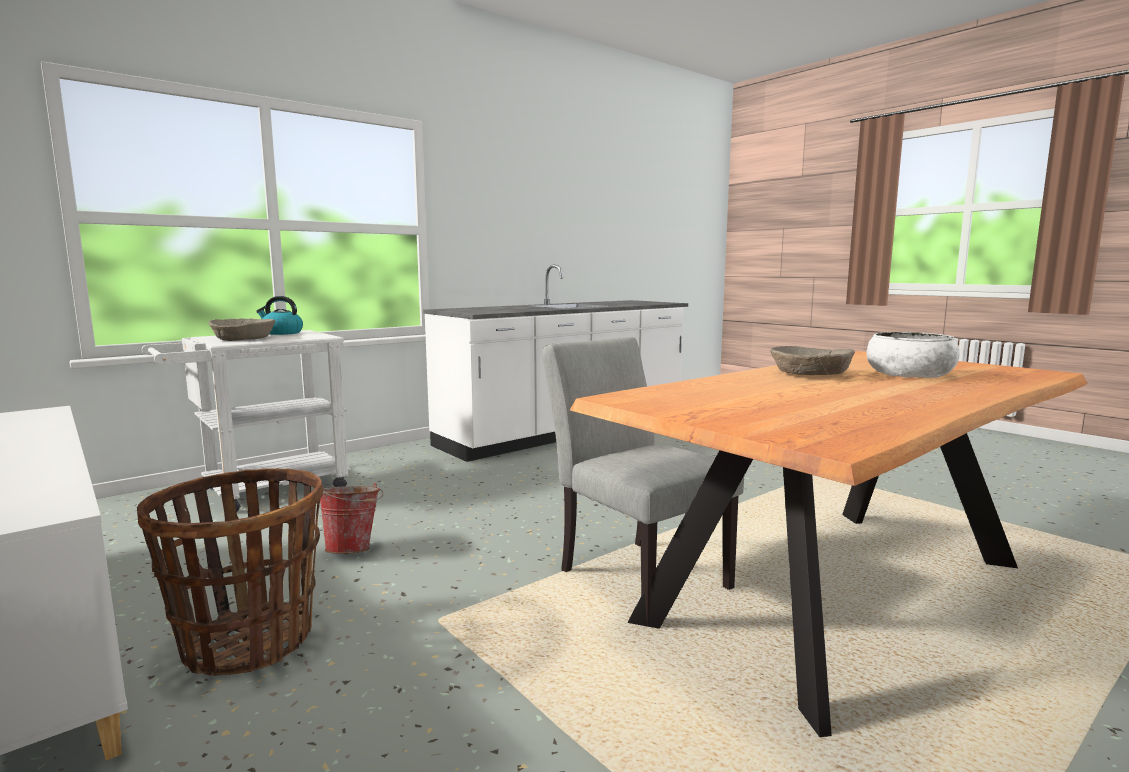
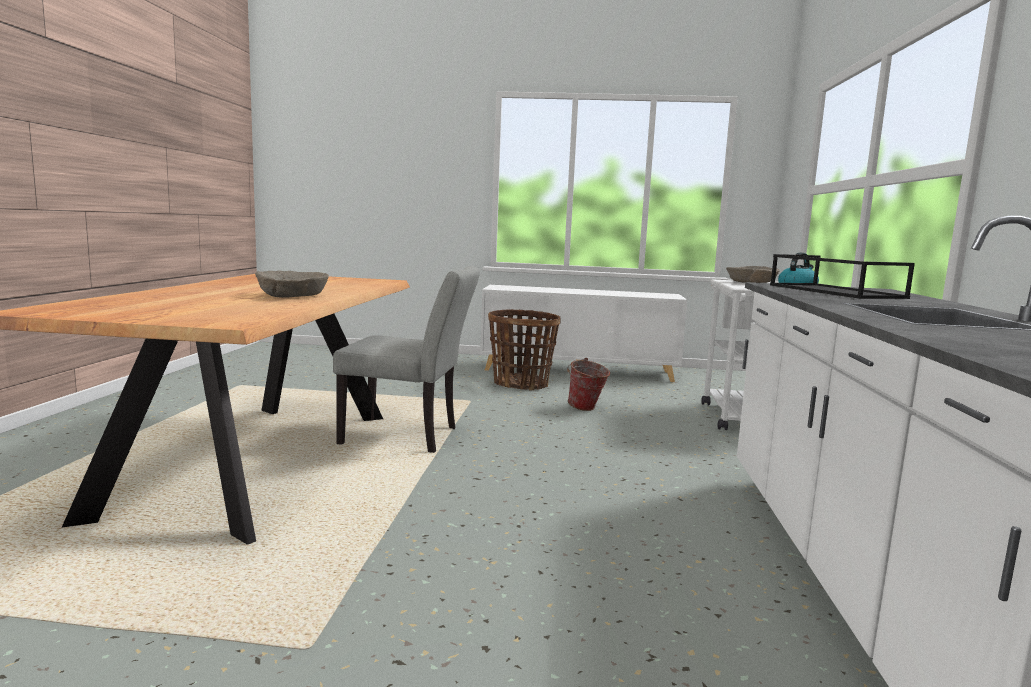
camera: 135 degrees right, 0 degrees up
white bowl [867,332,960,378] -> none
none -> black tray [770,254,915,299]

